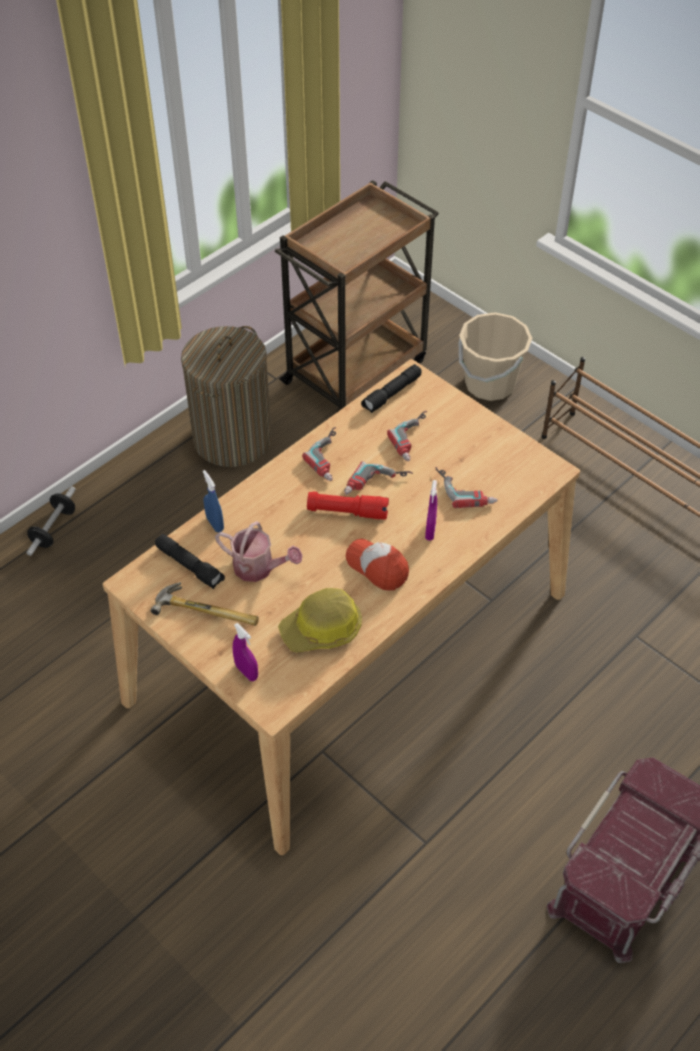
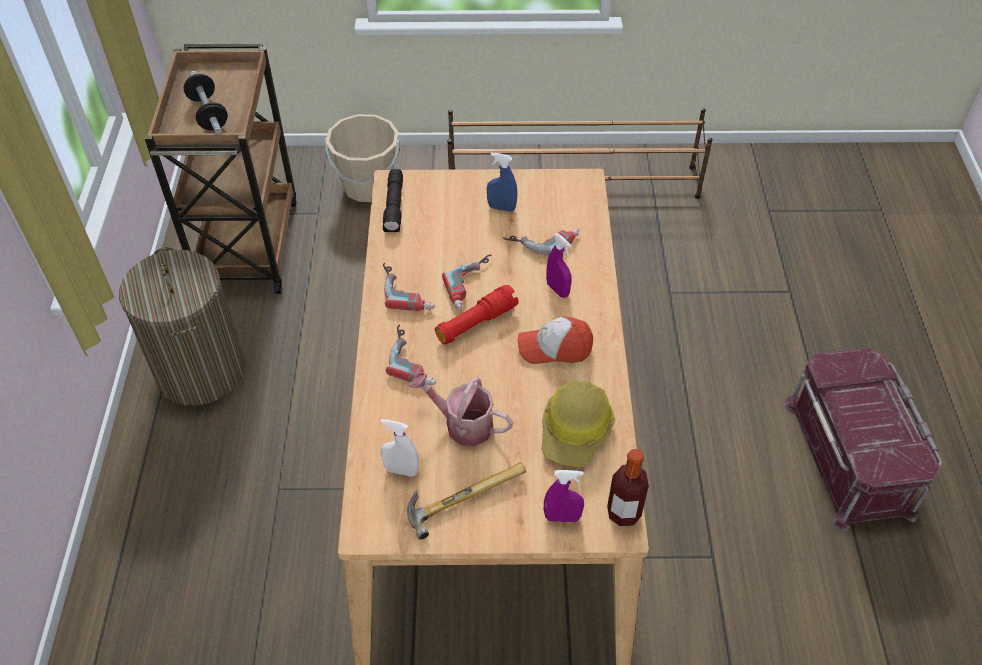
camera: 45 degrees left, 0 degrees up
dumbbell [26,486,76,556] -> dumbbell moved to [184,71,228,134]
black flashlight [155,534,225,589] -> white spray bottle [381,419,419,477]
blue spray bottle [203,470,224,532] -> blue spray bottle moved to [487,153,517,212]
watering can [215,521,303,582] -> watering can turned 135 degrees counterclockwise [410,372,513,446]
power drill [387,411,427,461] -> power drill moved to [386,324,436,386]
none -> bottle [607,449,649,526]

